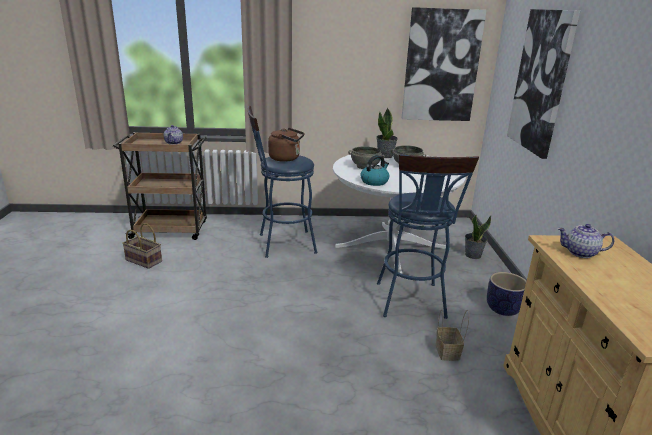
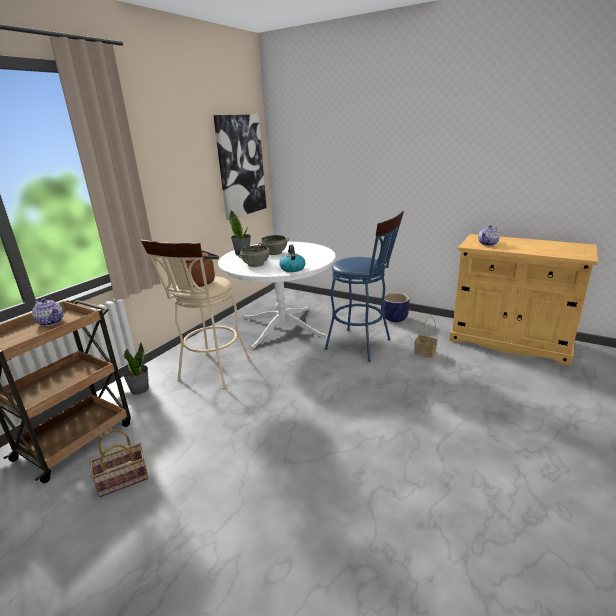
camera: 55 degrees left, 0 degrees up
blue stool [248,106,317,258] -> beige stool [141,240,251,389]
potted plant [465,215,491,259] -> potted plant moved to [122,343,149,395]
picture [507,9,580,159] -> none

